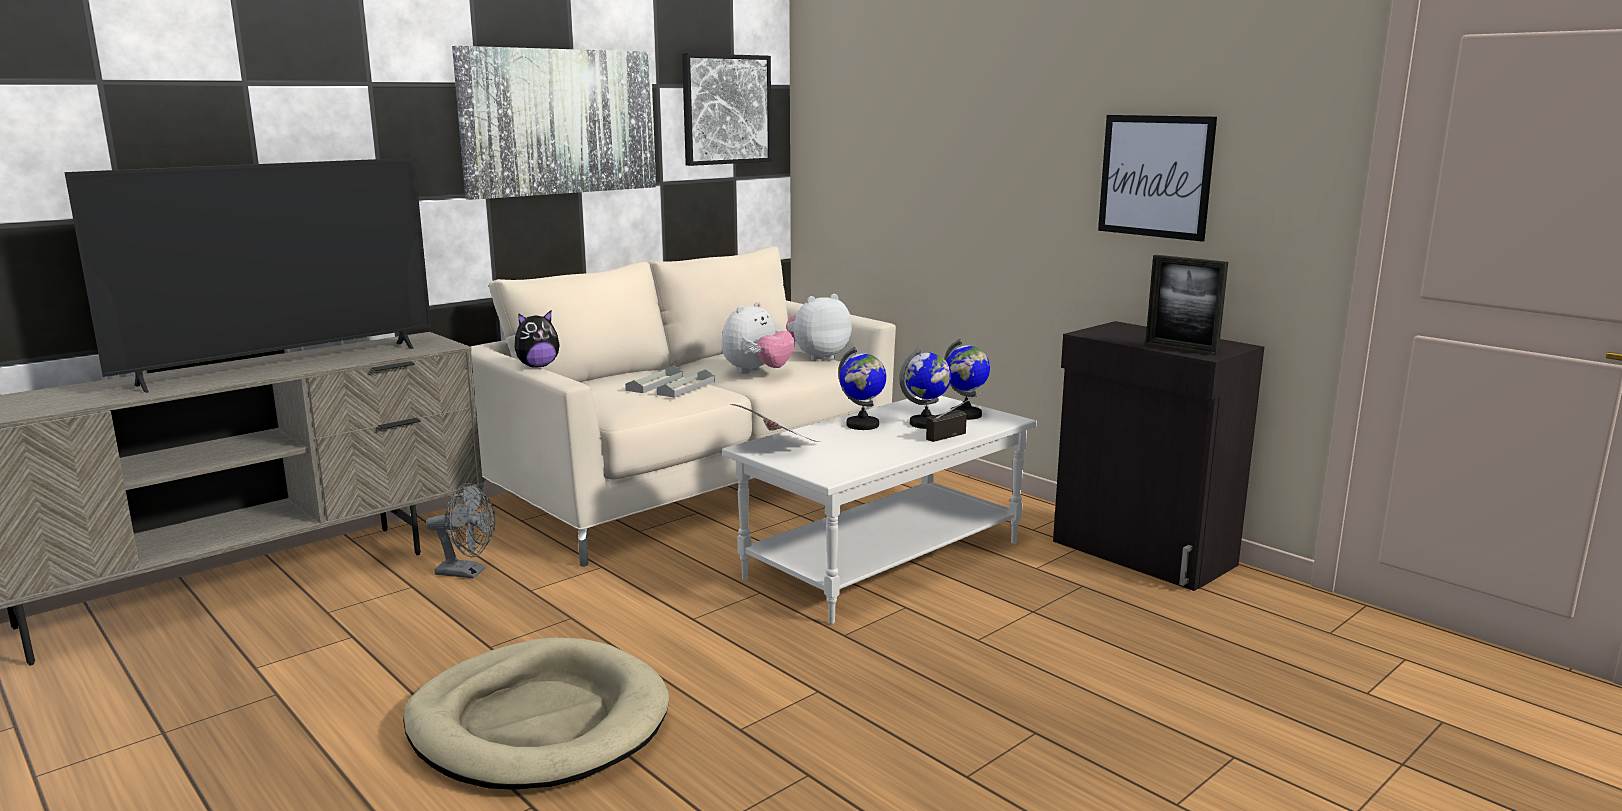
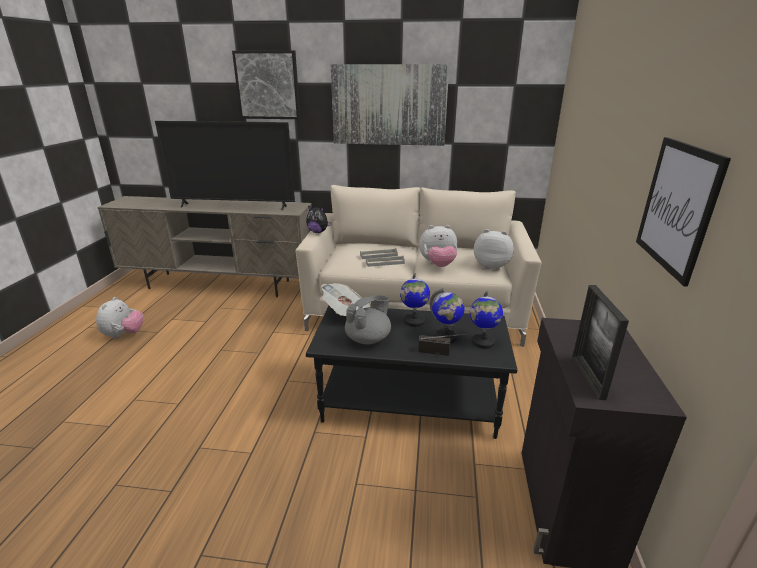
camera: 50 degrees right, 10 degrees up
beige dog bed [403,637,669,790] -> none
grey fan [426,483,495,578] -> none
picture [682,53,772,166] -> picture moved to [232,50,300,119]
white coffee table [722,396,1037,624] -> black coffee table [306,306,517,439]
none -> plush toy [96,297,144,339]
none -> grey teapot [345,295,391,345]

